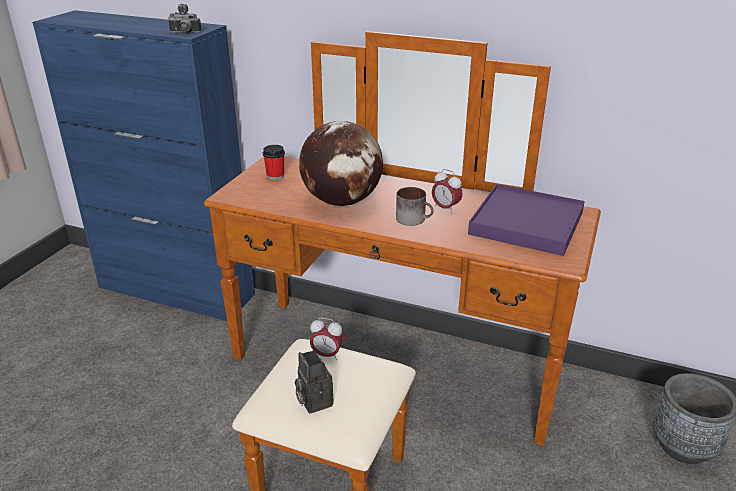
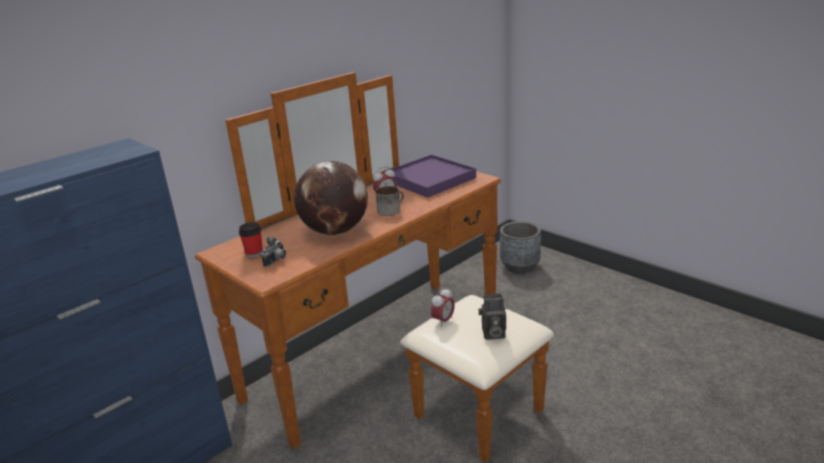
camera: 65 degrees left, 5 degrees down
camera [168,4,202,34] -> camera moved to [261,236,286,267]

